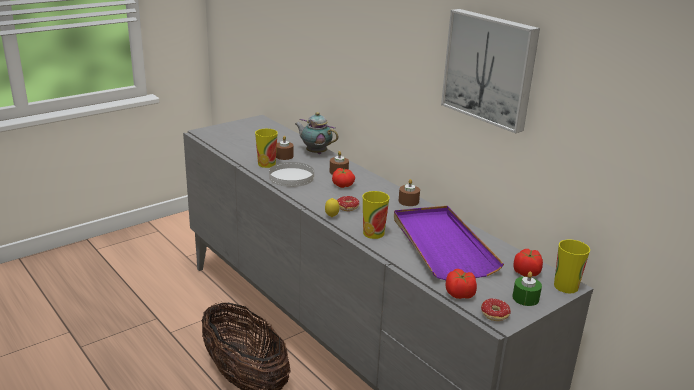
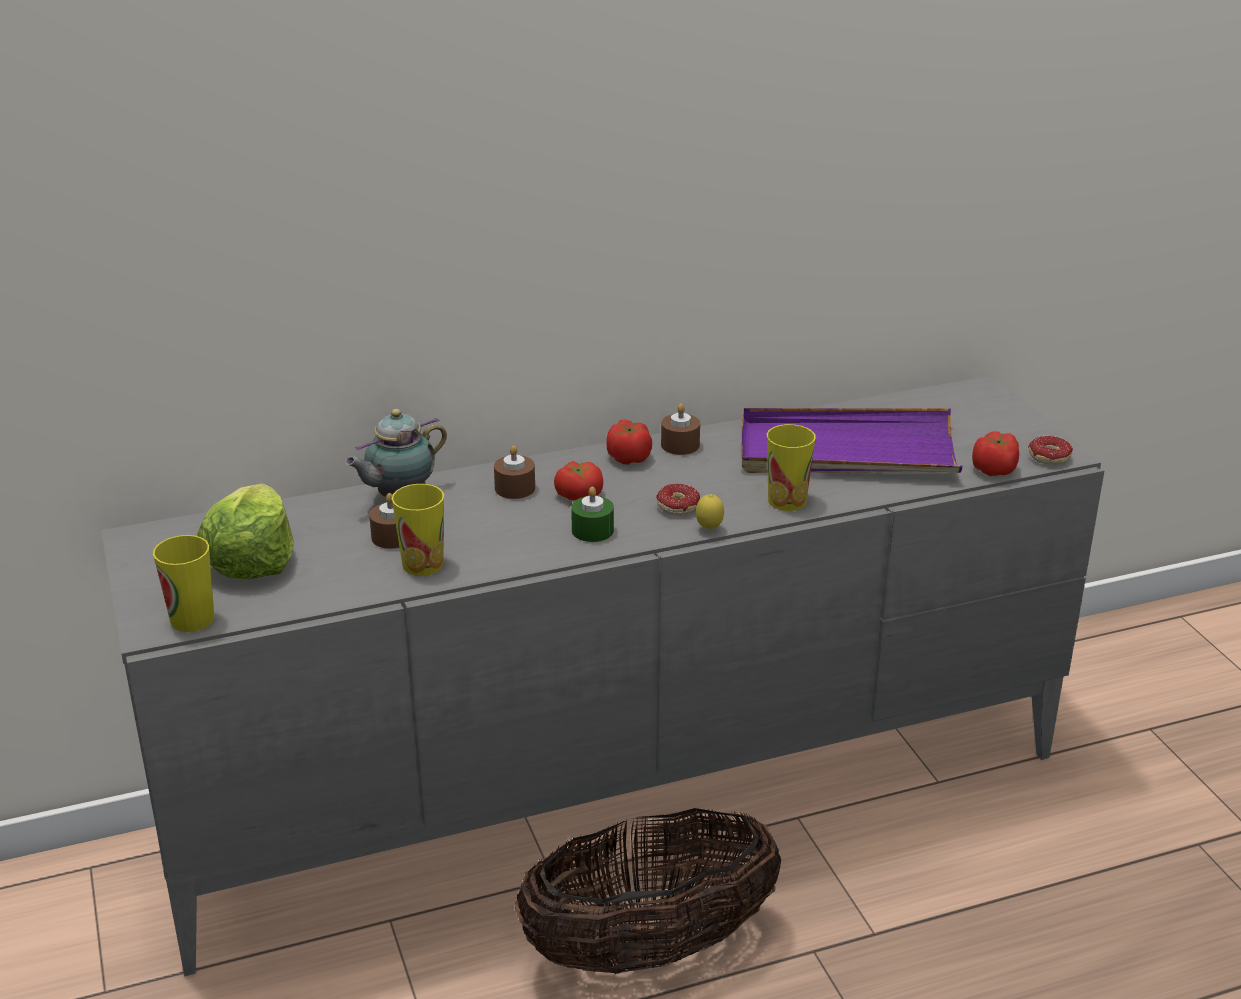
camera: 70 degrees left, 5 degrees up
white plate [269,162,314,187] -> none
picture [441,9,540,134] -> none
green candle [512,271,542,306] -> green candle moved to [571,487,614,542]
tomato [513,249,543,277] -> tomato moved to [606,419,652,465]
cup [554,239,590,293] -> cup moved to [153,535,214,632]
none -> lettuce [198,484,294,579]

